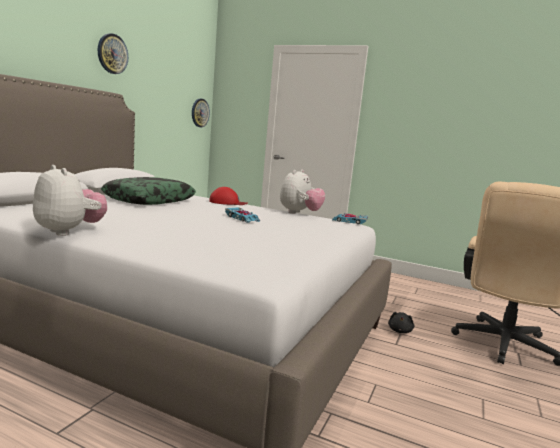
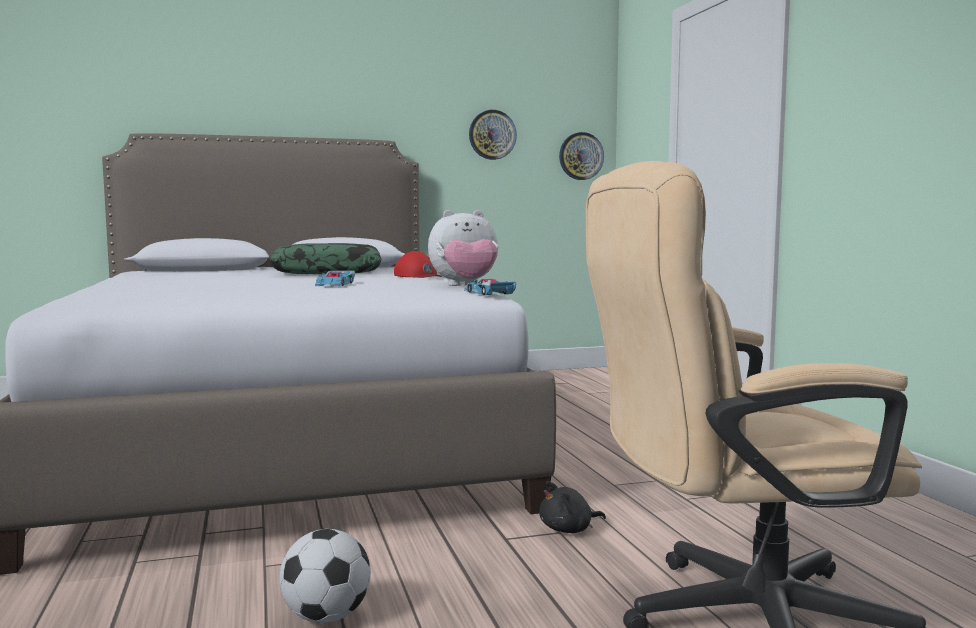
camera: 50 degrees right, 5 degrees down
plush toy [33,165,107,236] -> none
wall clock [98,34,128,74] -> wall clock moved to [469,110,517,160]
none -> football [279,529,371,623]

